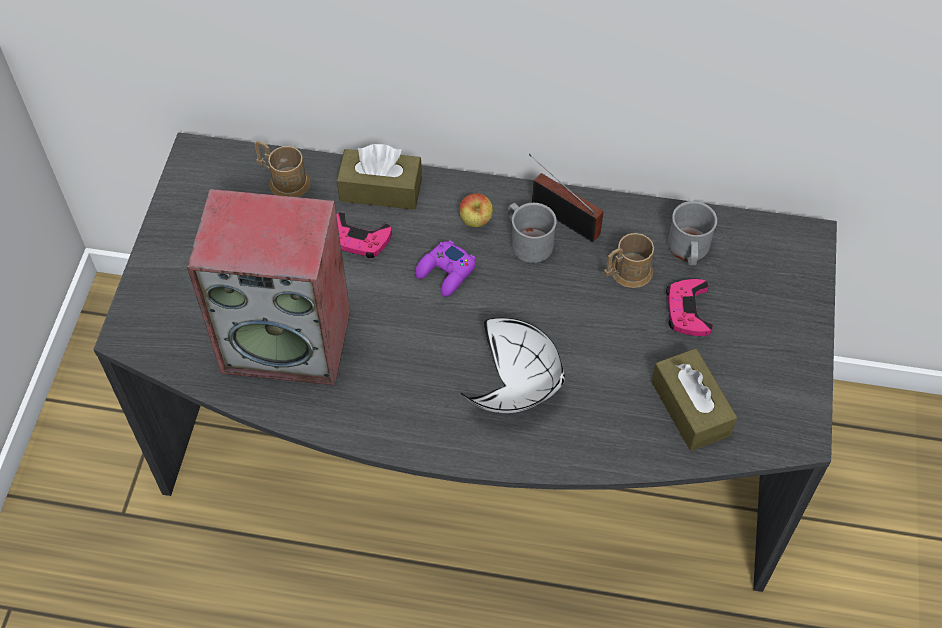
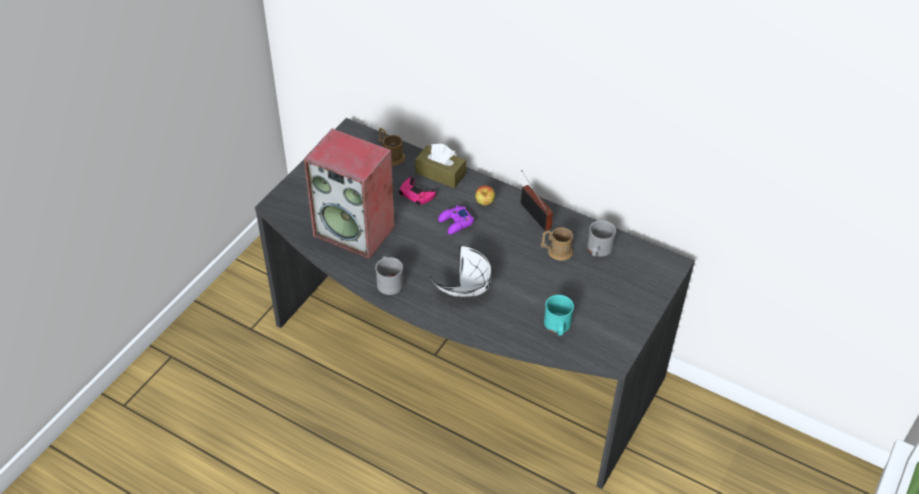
camera: 20 degrees right, 10 degrees down
grey mug [508,203,557,263] -> grey mug moved to [375,256,403,295]
brown tissue box [652,348,737,451] -> turquoise mug [544,295,574,336]
pink game controller [666,279,713,336] -> none

